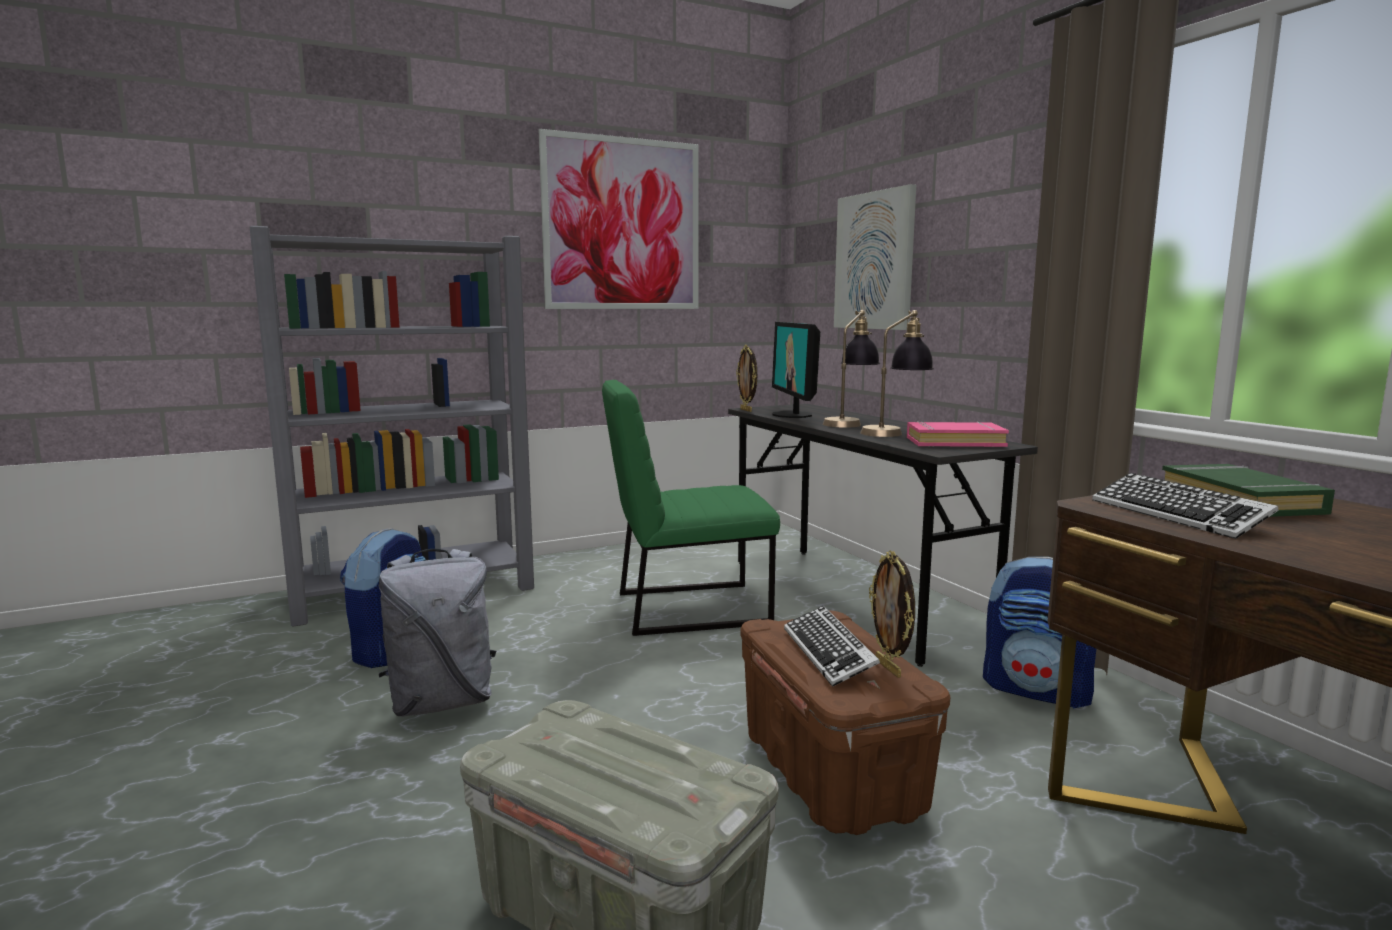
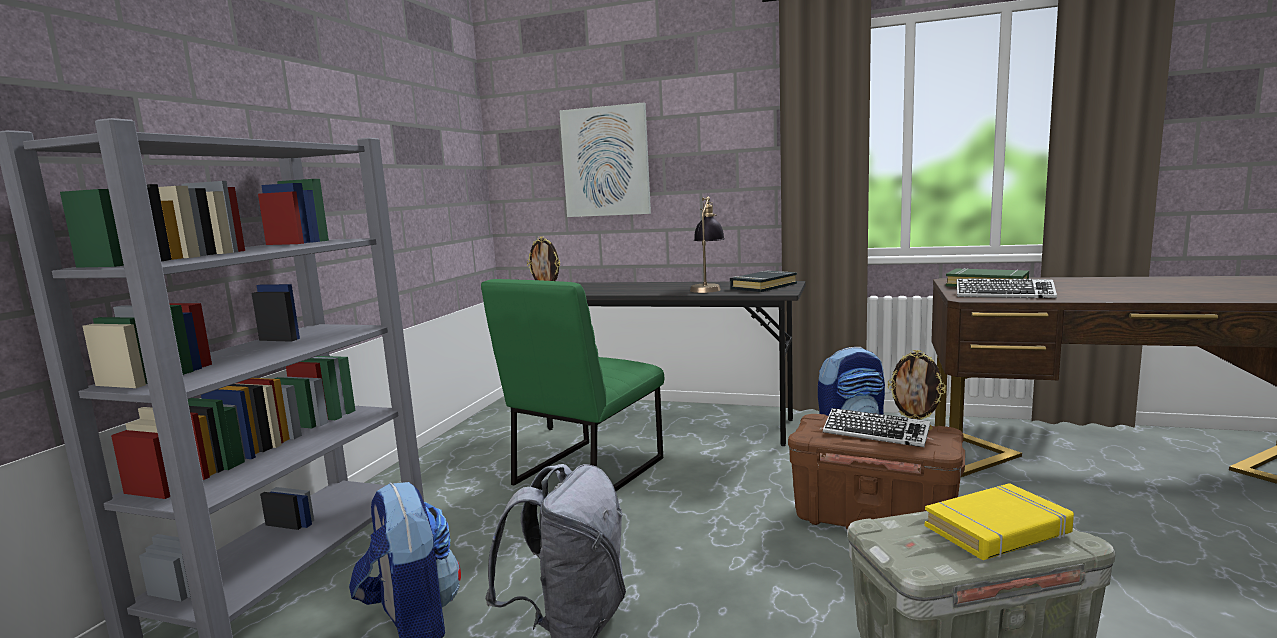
camera: 45 degrees left, 0 degrees up
picture [539,129,699,309] -> none
monitor [772,322,820,418] -> none
table lamp [823,310,880,428] -> none
pink book [907,421,1009,447] -> black book [730,271,797,292]
none -> yellow book [925,483,1074,560]

